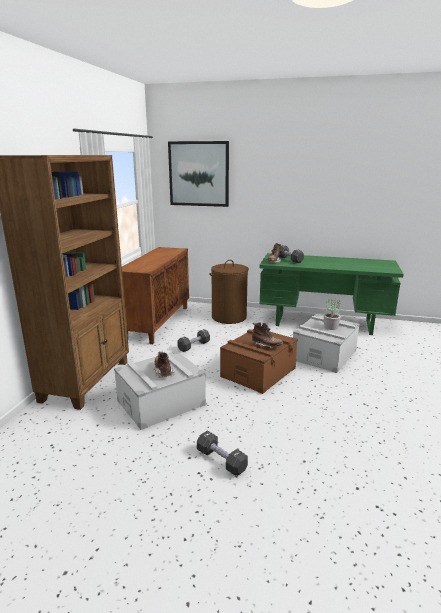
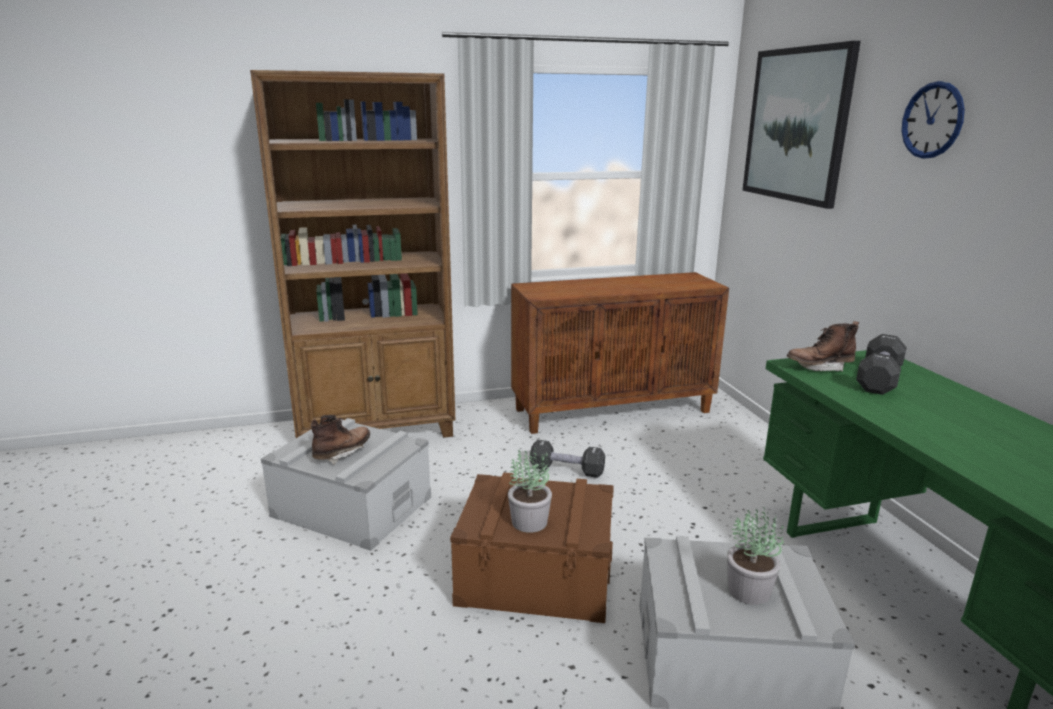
camera: 60 degrees right, 0 degrees up
black dumbbell [197,431,248,476] -> none
brown laundry basket [209,260,249,324] -> none
brown boot [252,323,283,348] -> potted plant [508,448,552,533]
none -> wall clock [902,81,965,159]

